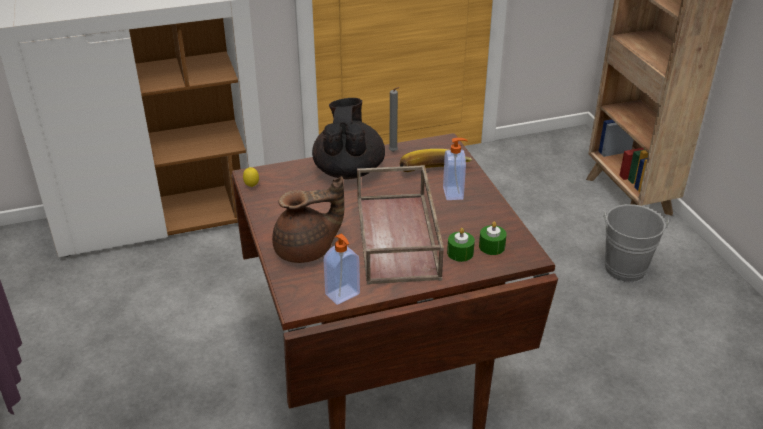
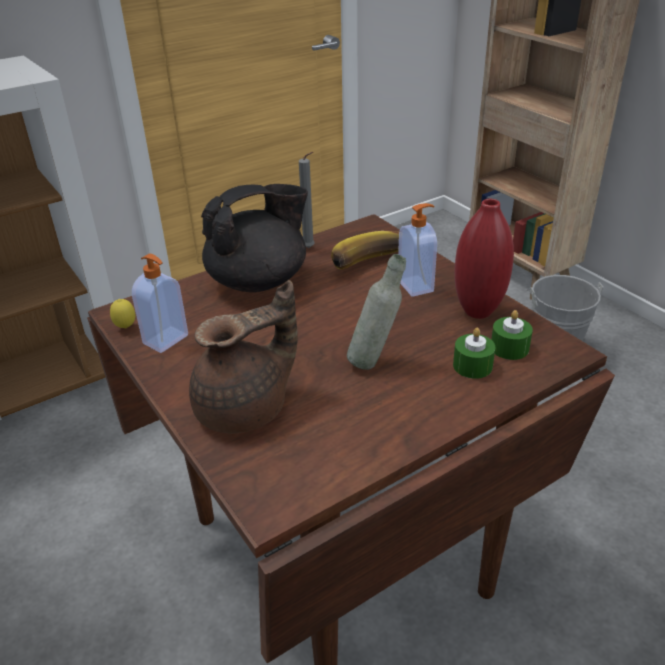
camera: 15 degrees left, 0 degrees up
black teapot [312,98,385,179] -> black teapot turned 75 degrees clockwise [201,184,308,292]
soap dispenser [324,234,360,305] -> soap dispenser moved to [132,254,188,353]
brown tray [357,165,444,285] -> grey bottle [347,254,406,370]
none -> red vase [454,199,514,319]

